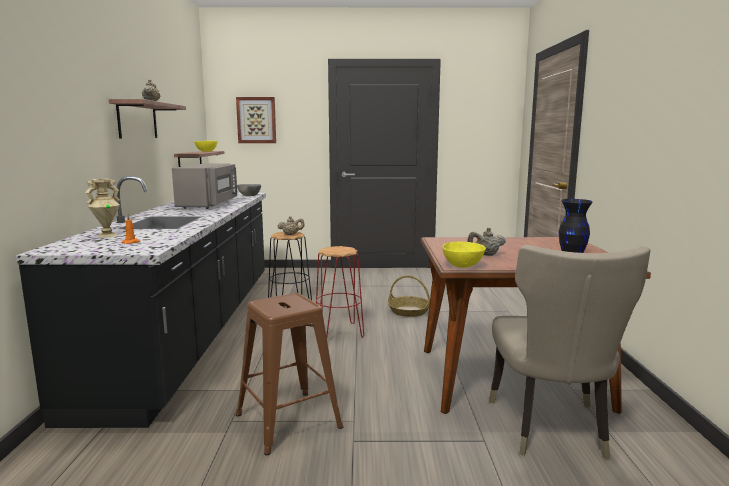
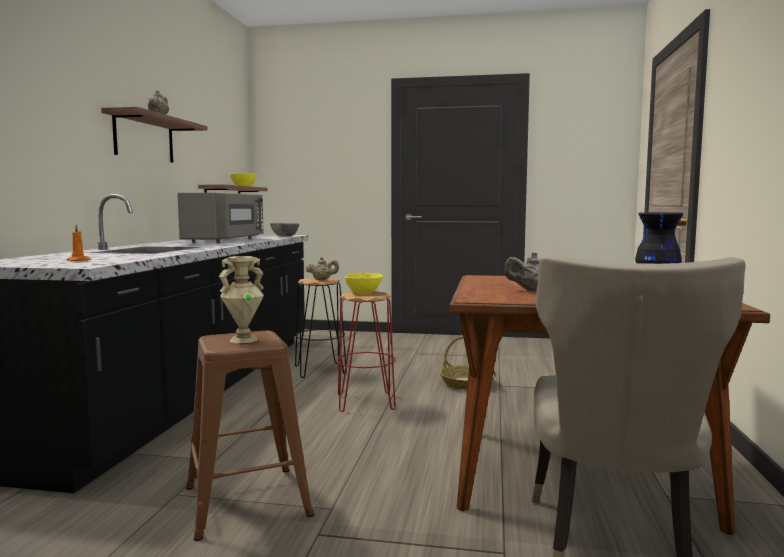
camera: 10 degrees right, 5 degrees down
beige vase [86,179,120,238] -> beige vase moved to [219,256,264,343]
picture [236,97,276,143] -> none
yellow bowl [442,242,486,268] -> yellow bowl moved to [345,273,383,294]

